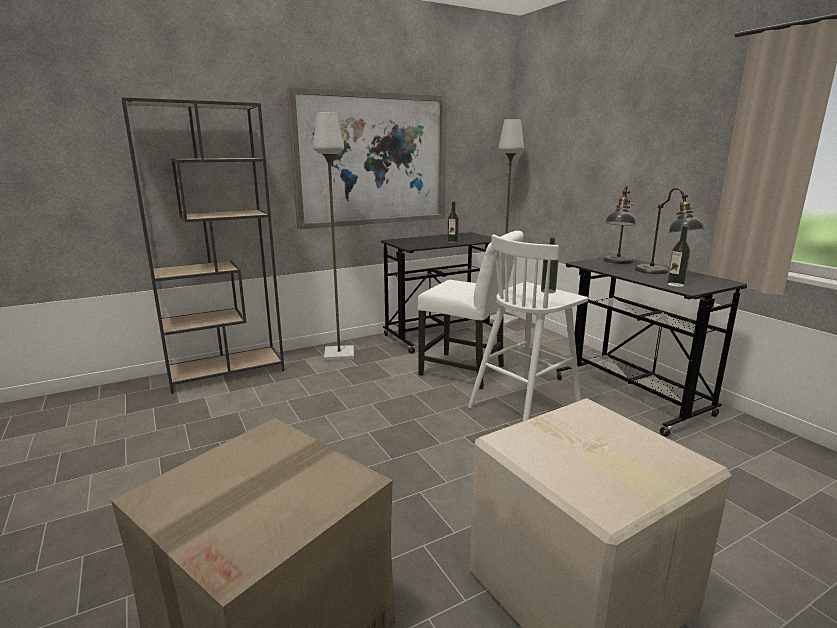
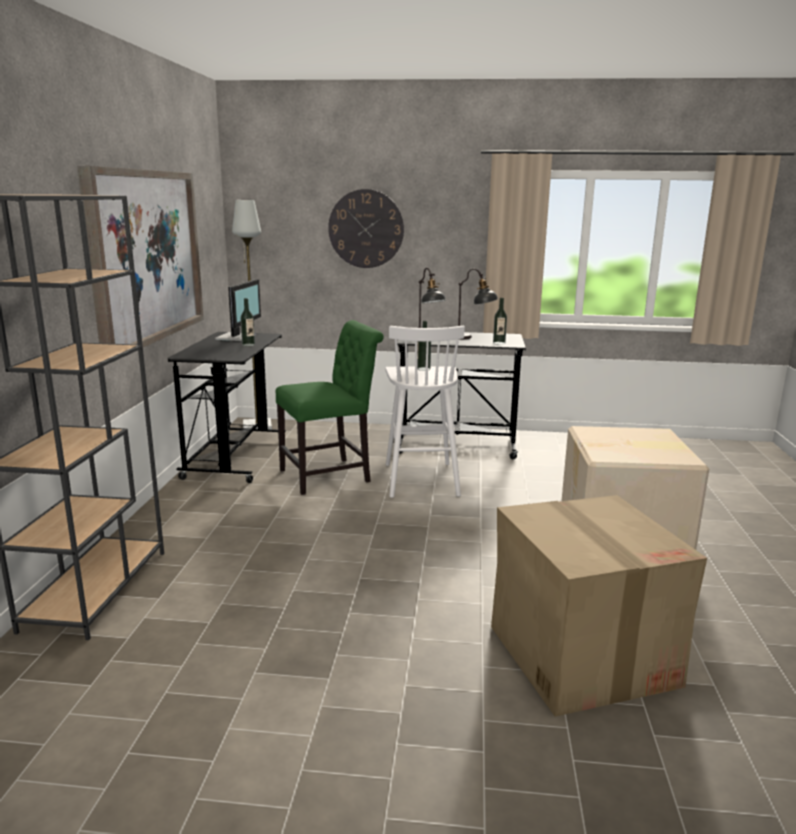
camera: 55 degrees left, 0 degrees up
grey floor lamp [313,112,354,361] -> none
white chair [418,231,524,389] -> green chair [276,320,384,495]
none -> monitor [215,279,261,341]
none -> wall clock [328,189,404,268]

